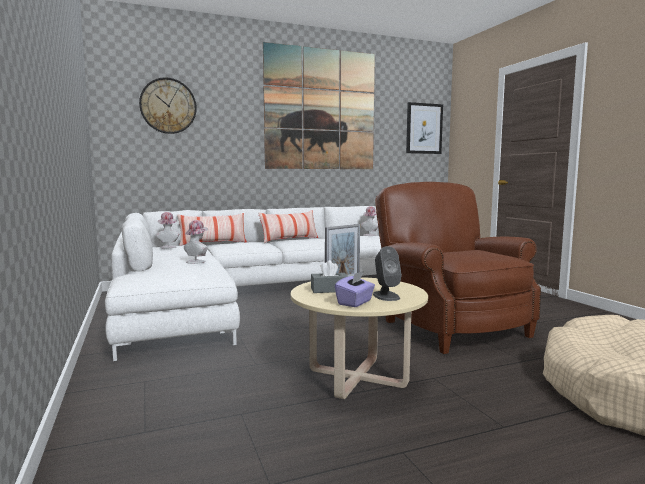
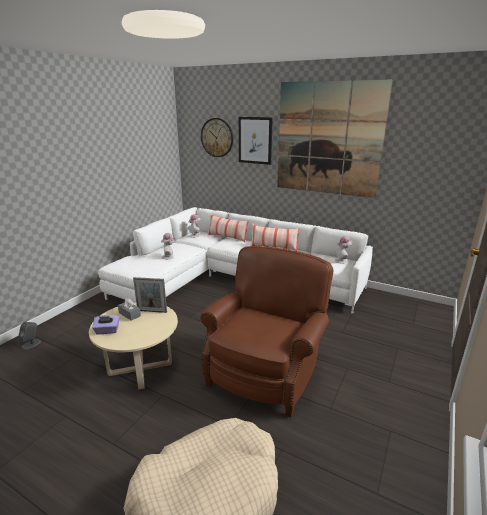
camera: 50 degrees right, 15 degrees up
grey speaker [373,246,402,301] -> grey speaker moved to [19,322,41,350]
picture [406,102,443,154] -> picture moved to [239,117,273,165]

